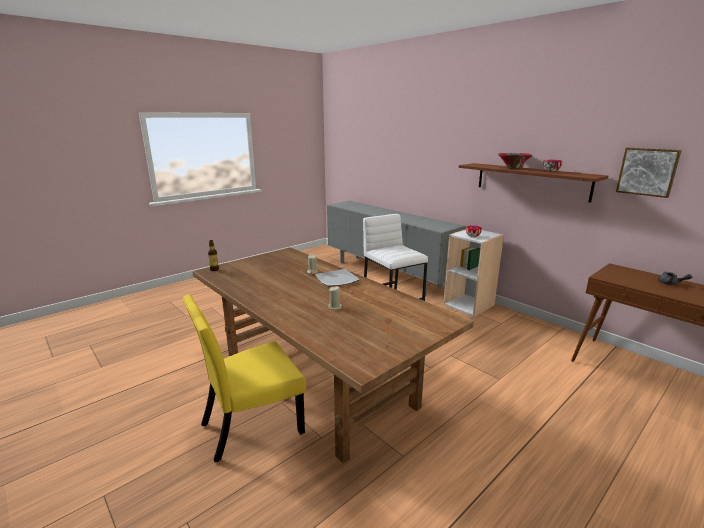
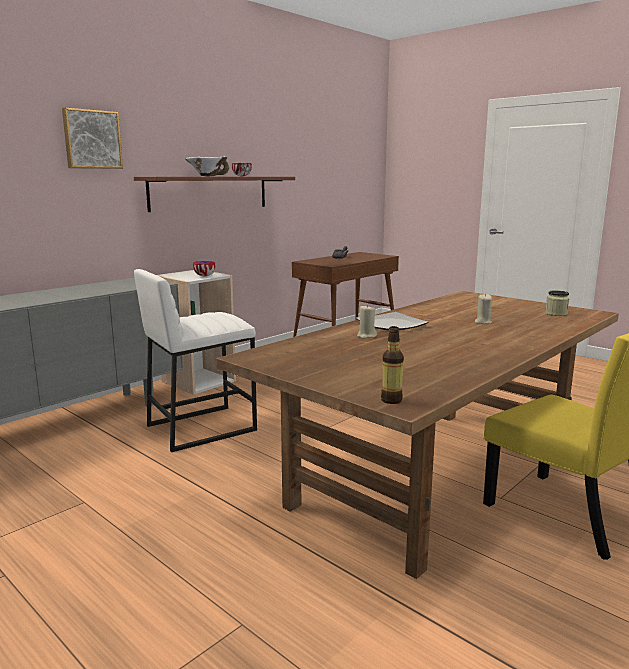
camera: 95 degrees left, 5 degrees down
red bowl [498,153,532,169] -> white bowl [185,156,229,176]
picture [616,148,682,198] -> picture moved to [62,107,123,169]
none -> jar [545,290,569,316]

